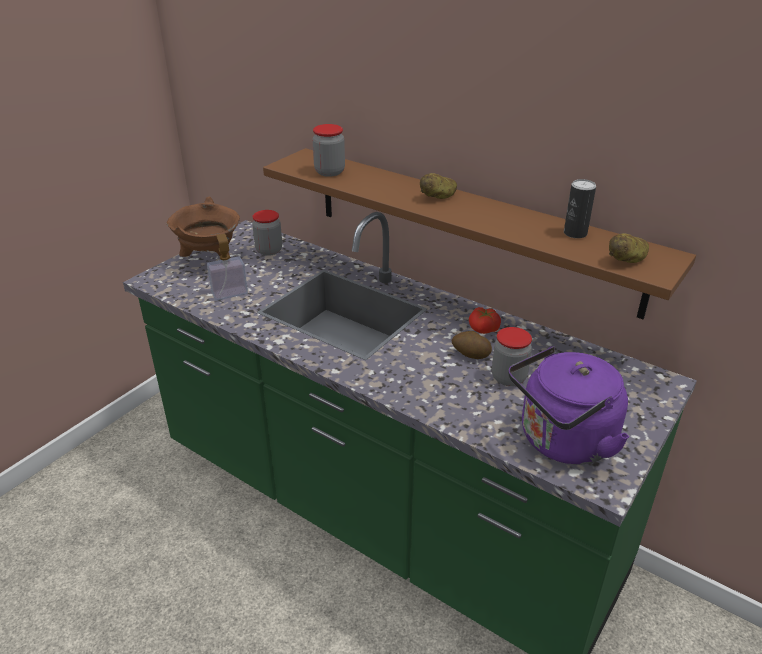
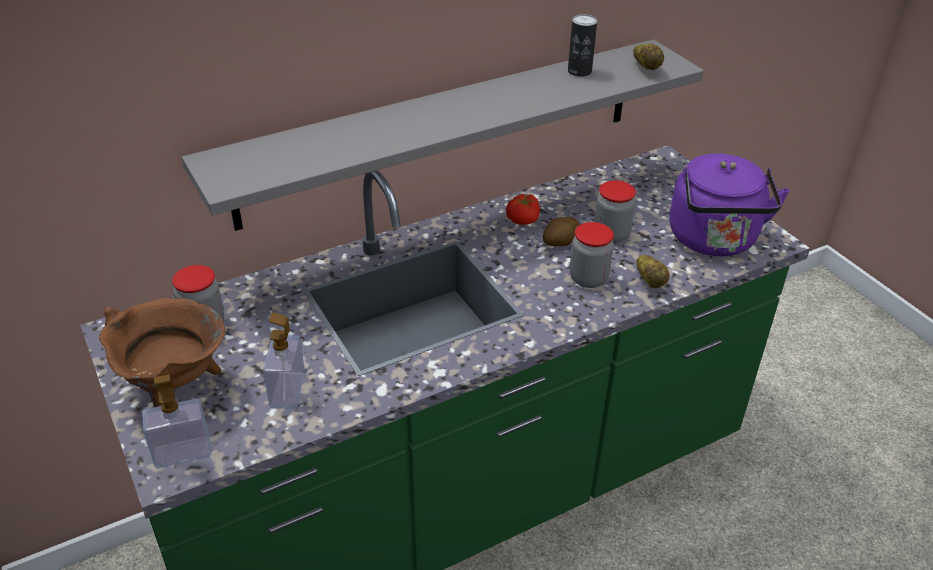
camera: 65 degrees left, 5 degrees up
brown shelf [263,148,696,319] -> grey shelf [182,39,704,231]
jar [312,124,345,177] -> jar moved to [570,222,614,288]
potato [420,173,457,199] -> potato moved to [636,255,670,288]
none -> soap dispenser [142,374,211,469]

